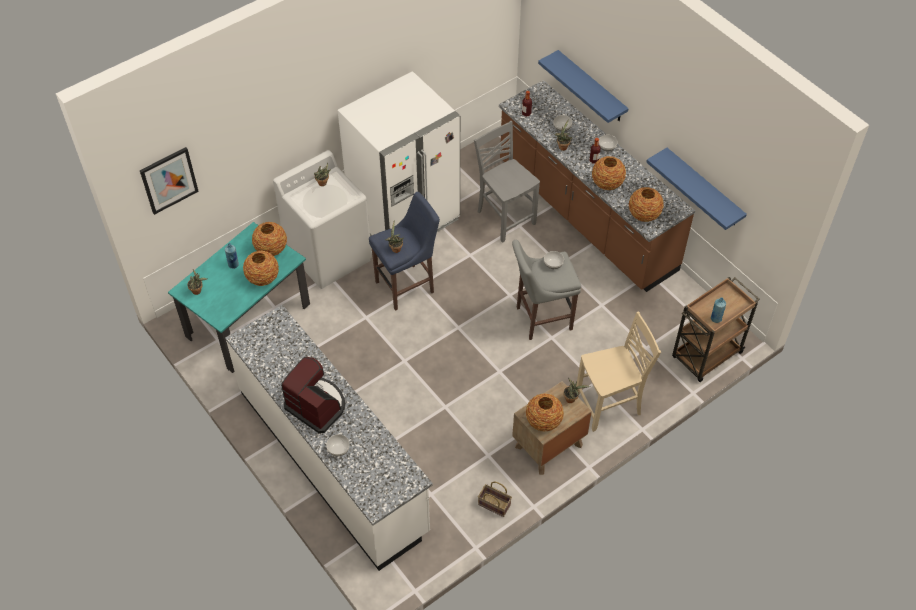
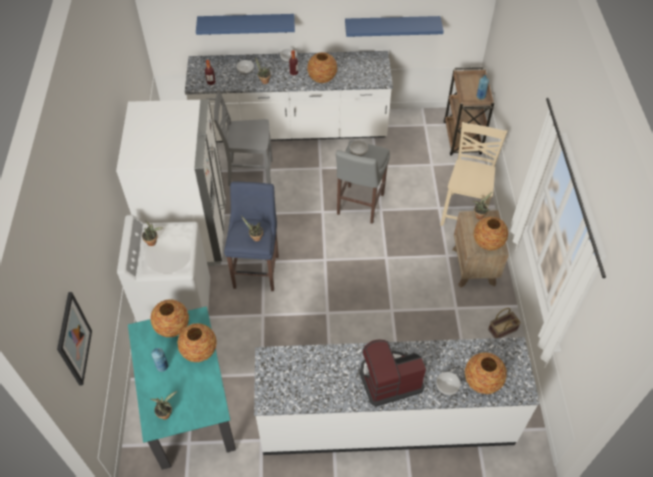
camera: 55 degrees left, 0 degrees up
brown counter [499,80,695,292] -> white counter [185,51,393,142]
vase [629,187,664,222] -> vase moved to [465,352,507,394]

